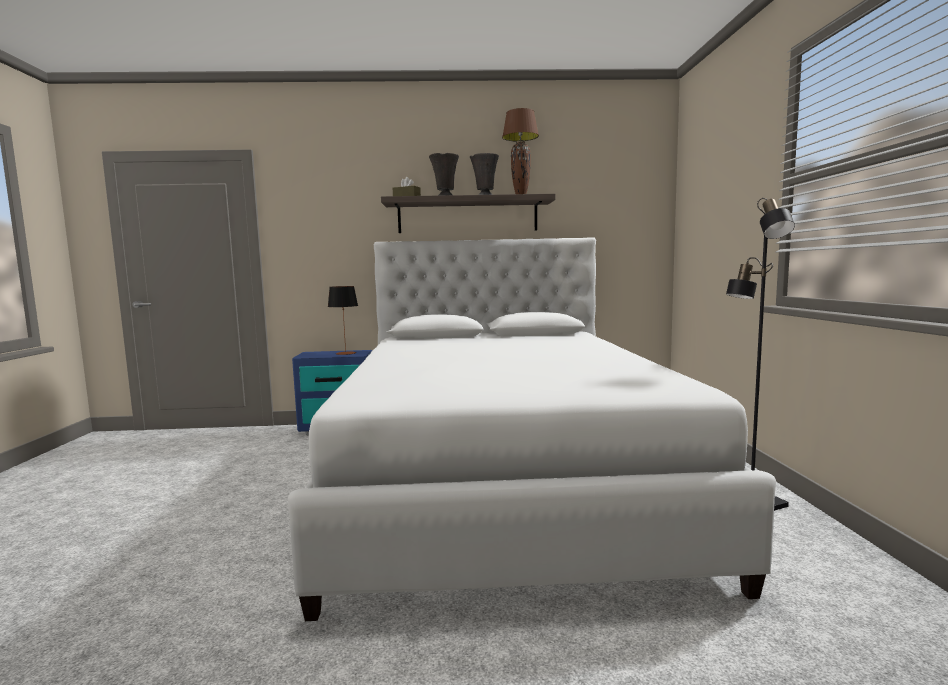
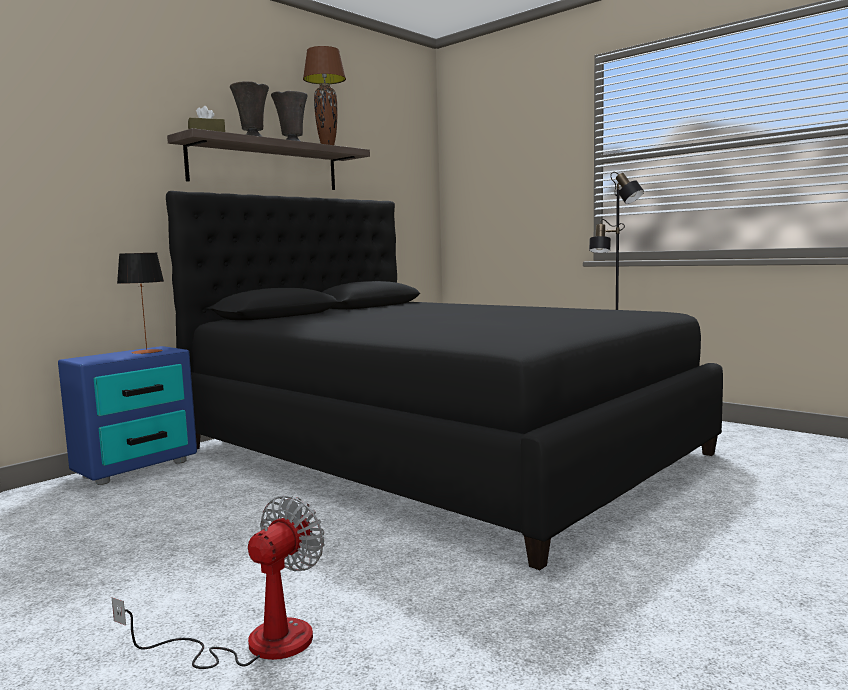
camera: 45 degrees left, 0 degrees up
white bed [288,237,776,621] -> black bed [166,191,723,570]
none -> fan [111,495,325,669]

